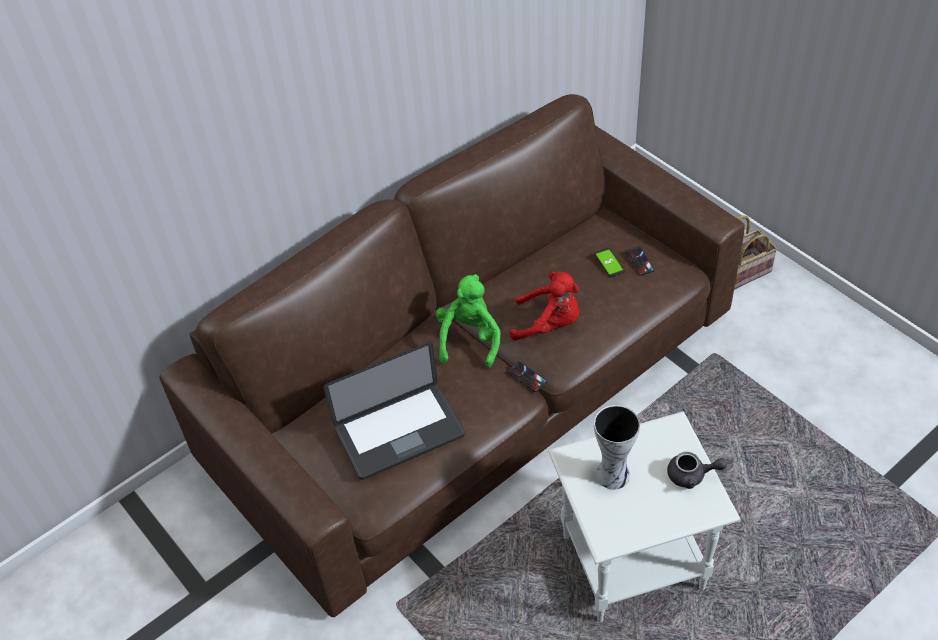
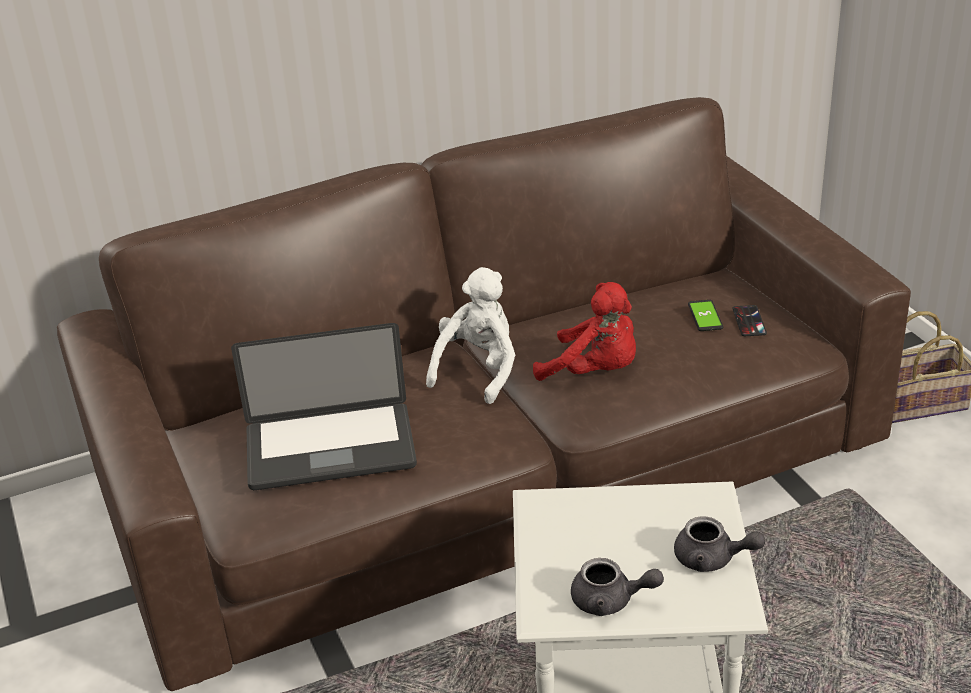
camera: 15 degrees right, 15 degrees down
green plush toy [436,274,501,368] -> white plush toy [426,267,515,404]
phone [507,361,547,392] -> none
vase [594,405,640,489] -> none
none -> grey teapot [571,558,664,616]

